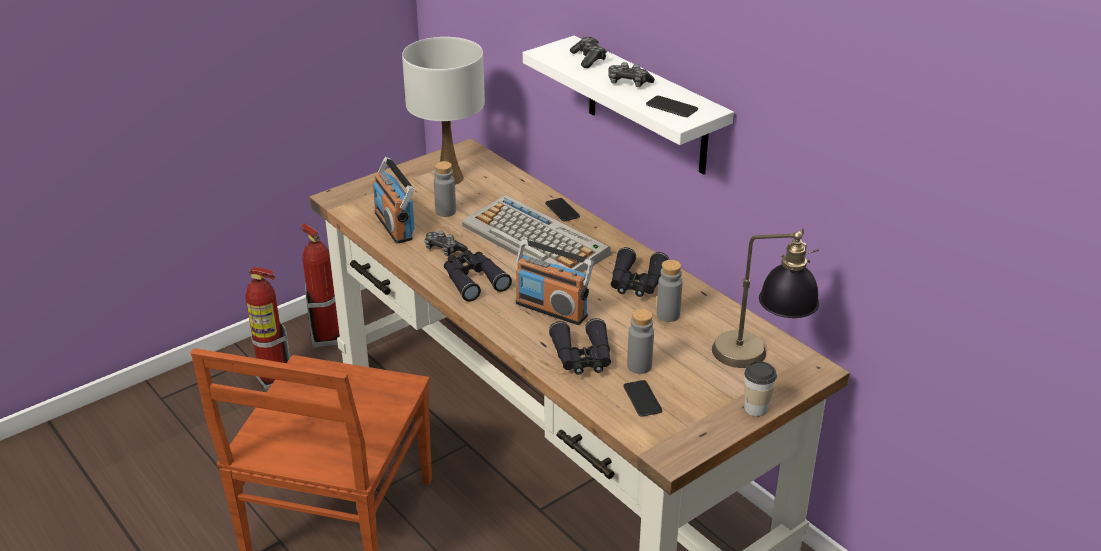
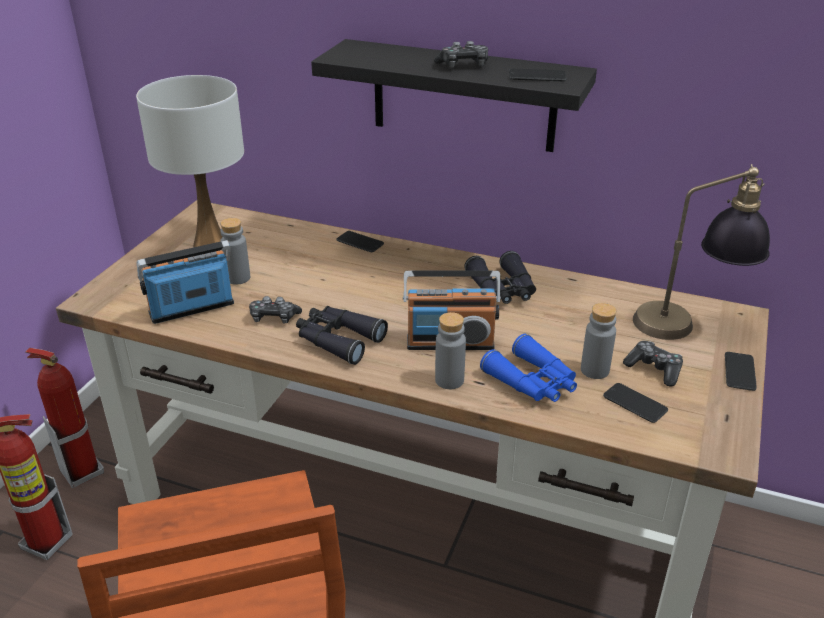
camera: 30 degrees left, 0 degrees up
radio [373,157,415,244] -> radio turned 120 degrees clockwise [137,240,234,324]
keyboard [462,195,610,272] -> none
white shelf [523,36,734,175] -> black shelf [311,39,597,152]
black binoculars [549,318,611,375] -> blue binoculars [480,334,577,402]
game controller [570,37,607,68] -> game controller moved to [623,341,683,386]
grey bottle [657,260,683,322] -> grey bottle moved to [435,312,466,389]
cup [744,361,777,416] -> phone [725,352,757,391]

